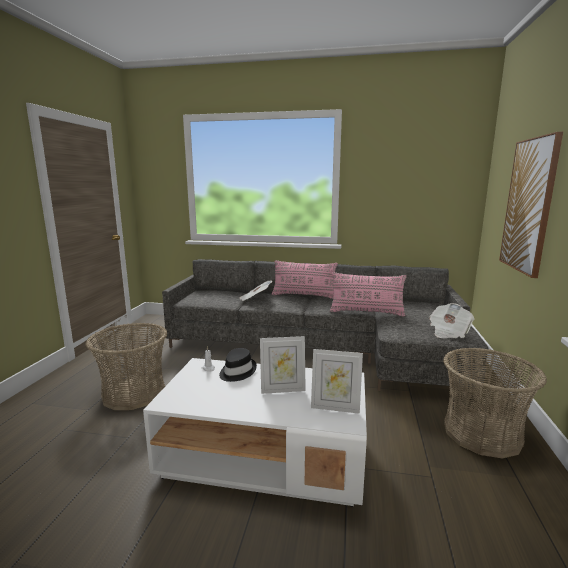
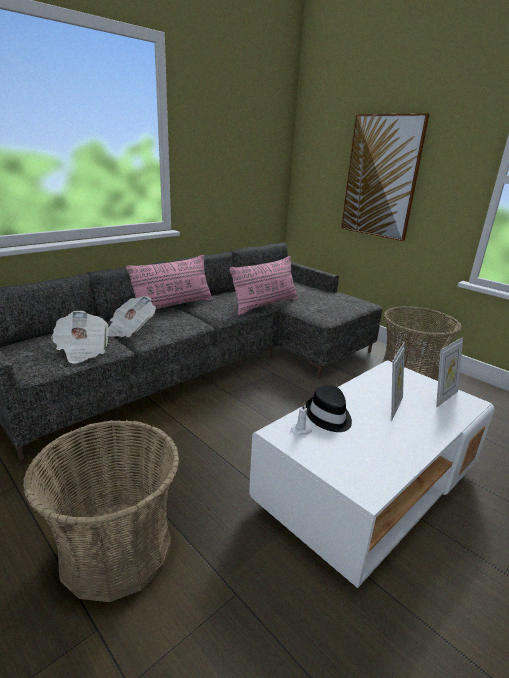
camera: 55 degrees left, 10 degrees up
newspaper [429,303,474,338] -> newspaper moved to [51,311,109,364]

